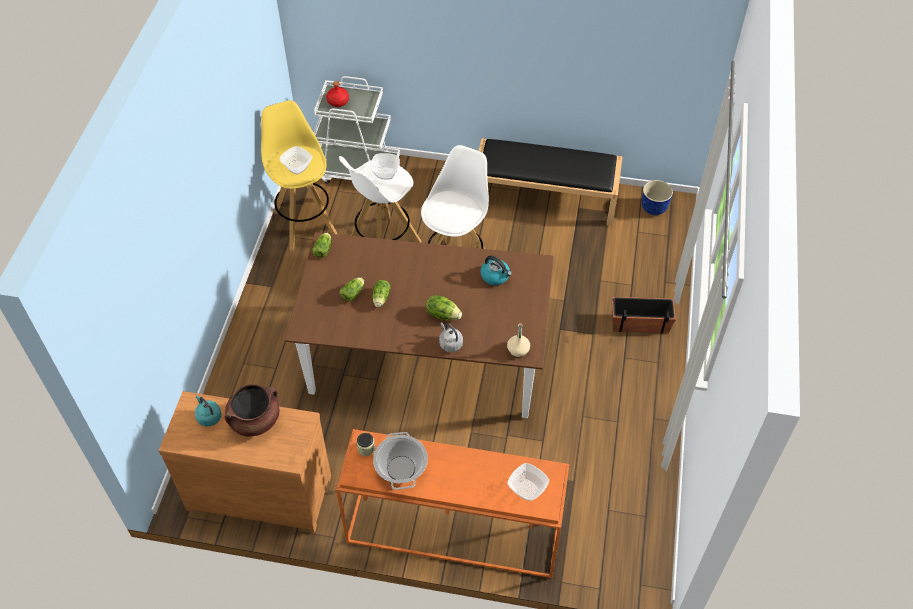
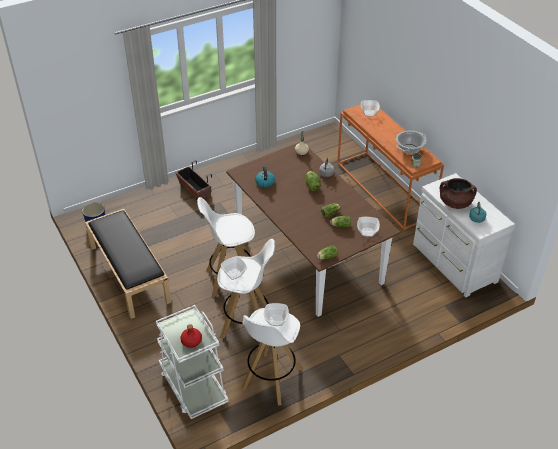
camera: 130 degrees left, 10 degrees down
brown dresser [159,391,331,533] -> white dresser [413,173,515,297]
yellow stool [261,100,337,251] -> white stool [241,308,302,406]
none -> bowl [357,217,380,237]

